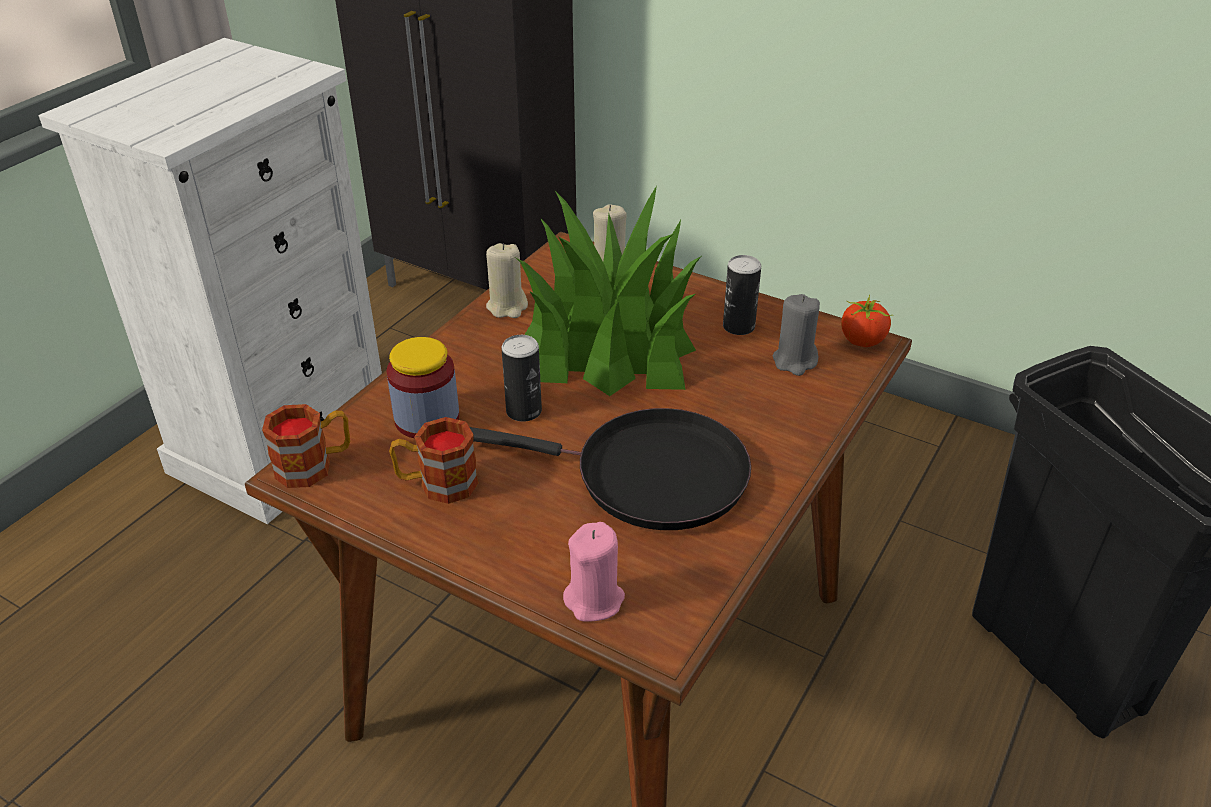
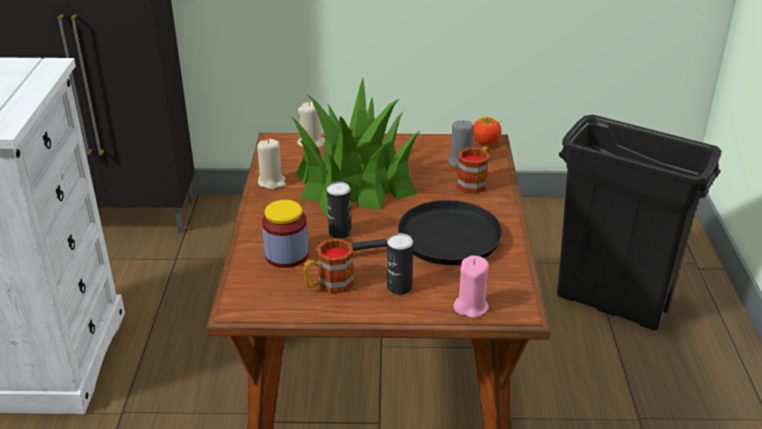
camera: 30 degrees left, 5 degrees down
mug [262,404,350,488] -> mug moved to [456,147,489,194]
can [723,255,761,335] -> can moved to [387,233,413,295]

